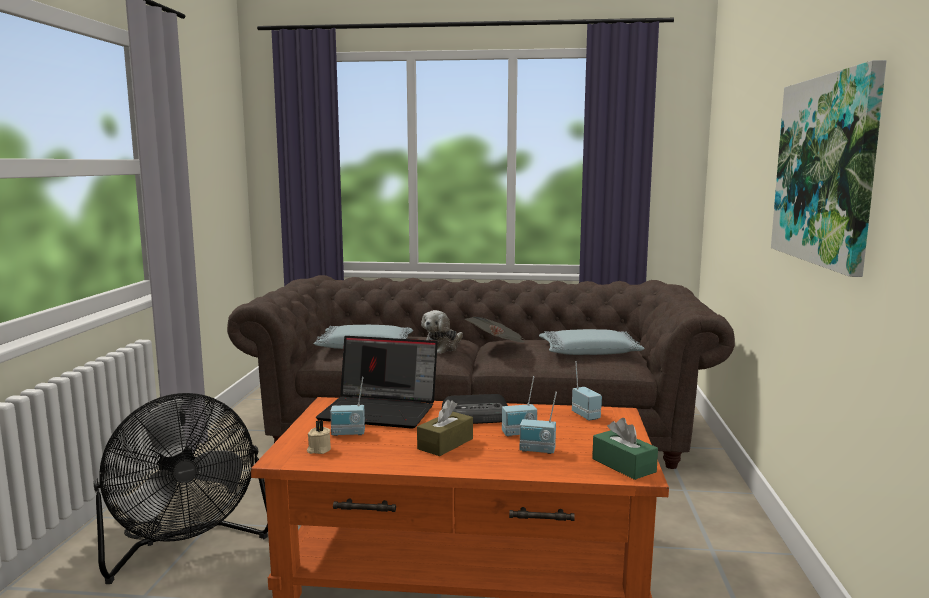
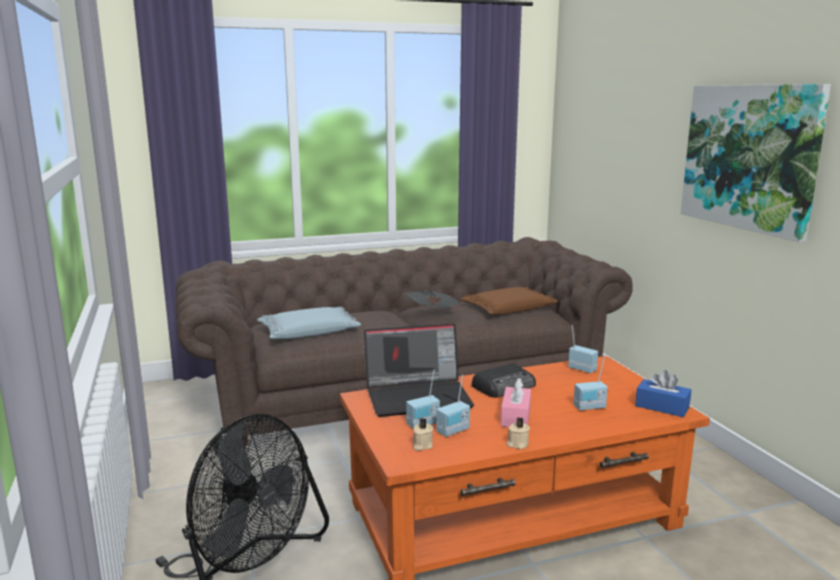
camera: 25 degrees left, 5 degrees up
brown tissue box [417,400,473,456] -> pink tissue box [501,378,531,427]
plush toy [421,310,463,354] -> none
radio [502,376,537,436] -> radio moved to [436,375,470,437]
blue pillow [539,329,645,355] -> brown pillow [461,287,558,315]
green tissue box [592,418,658,480] -> blue tissue box [635,370,691,417]
none -> beige candle [506,417,530,449]

